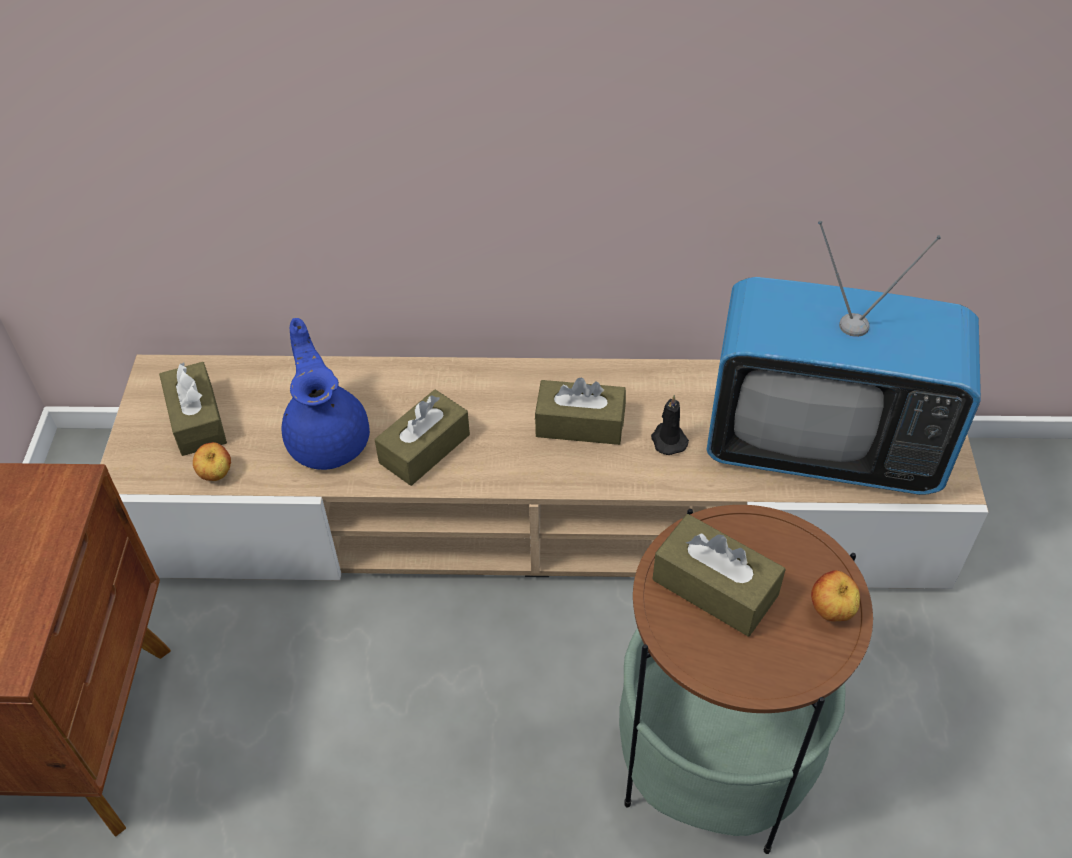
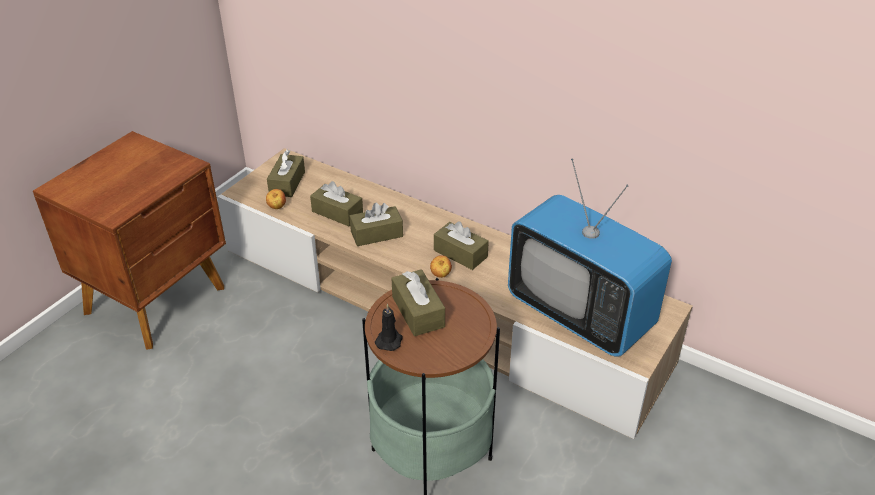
camera: 30 degrees right, 10 degrees down
blue teapot [282,318,370,470] -> brown tissue box [310,181,363,226]
black candle [651,395,689,455] -> black candle moved to [375,304,402,351]
apple [811,570,860,621] -> apple moved to [430,255,452,278]

